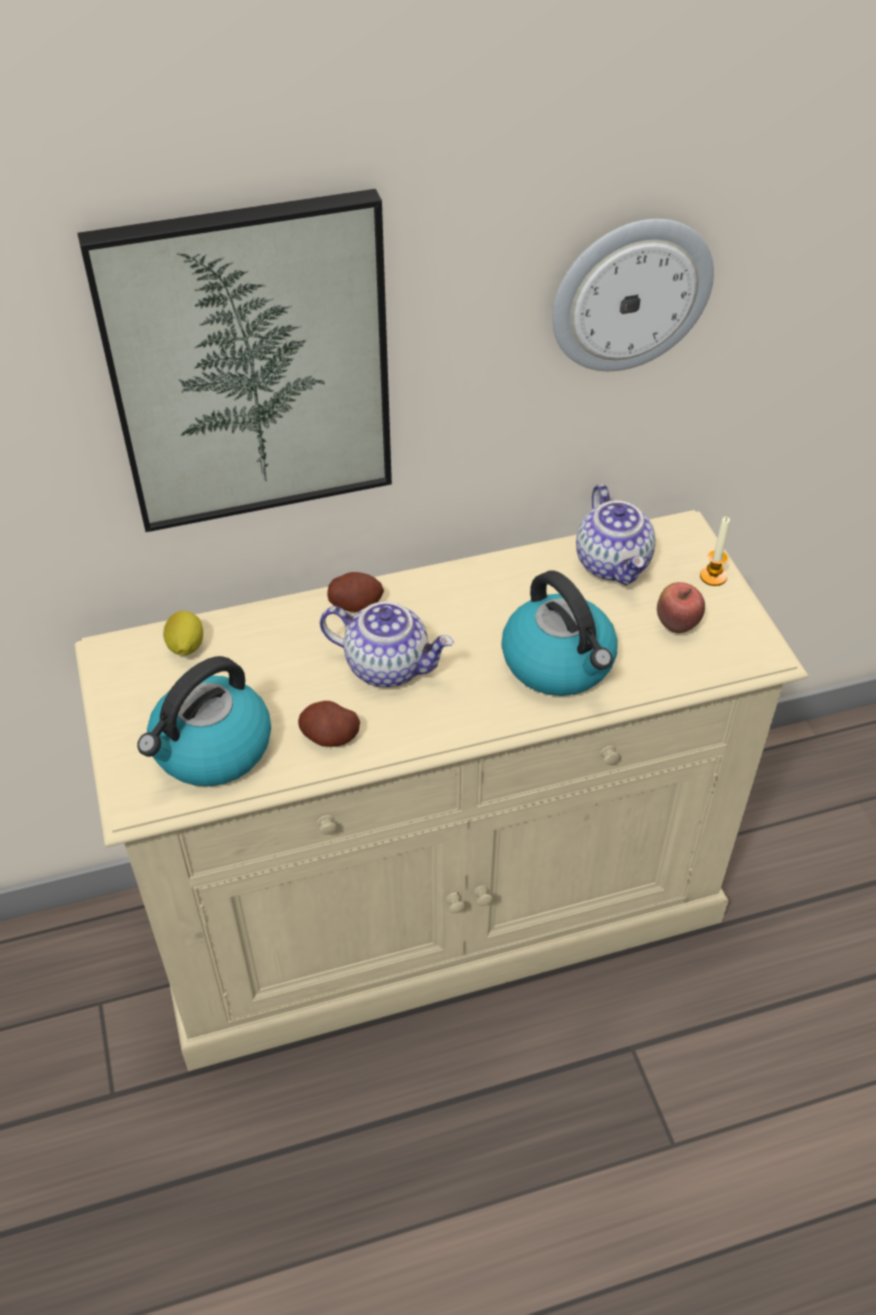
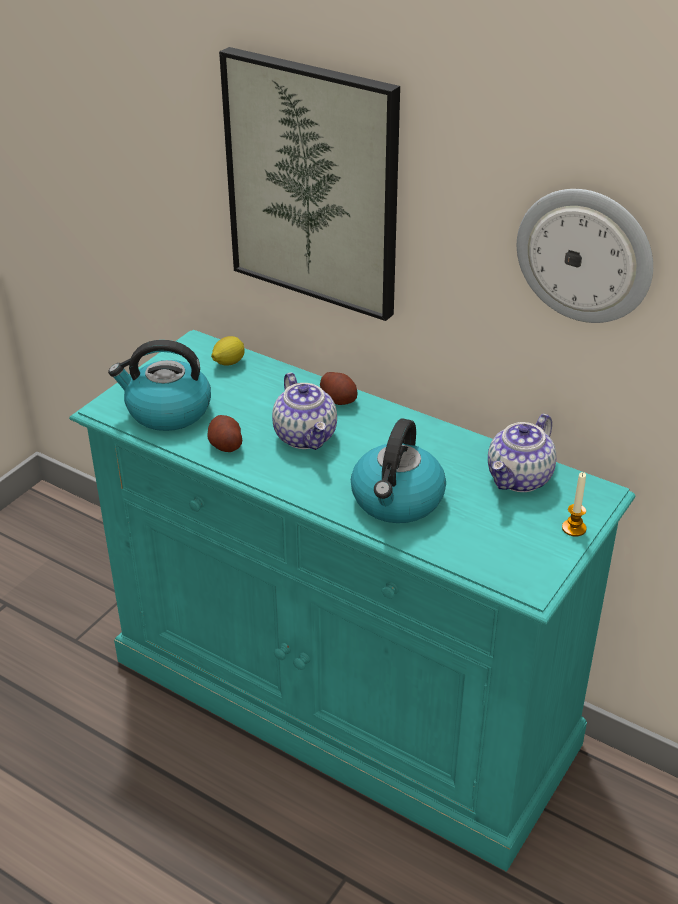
camera: 50 degrees right, 10 degrees down
beige cabinet [74,510,808,1071] -> turquoise cabinet [69,330,636,872]
apple [657,582,705,633] -> none

